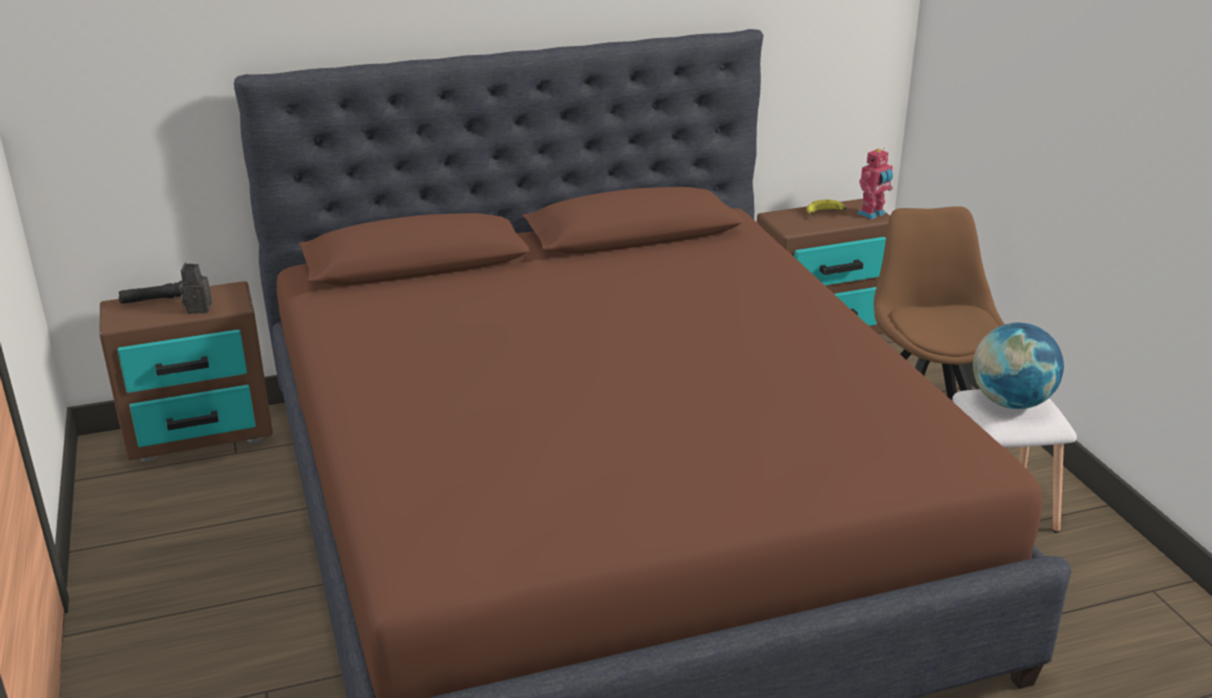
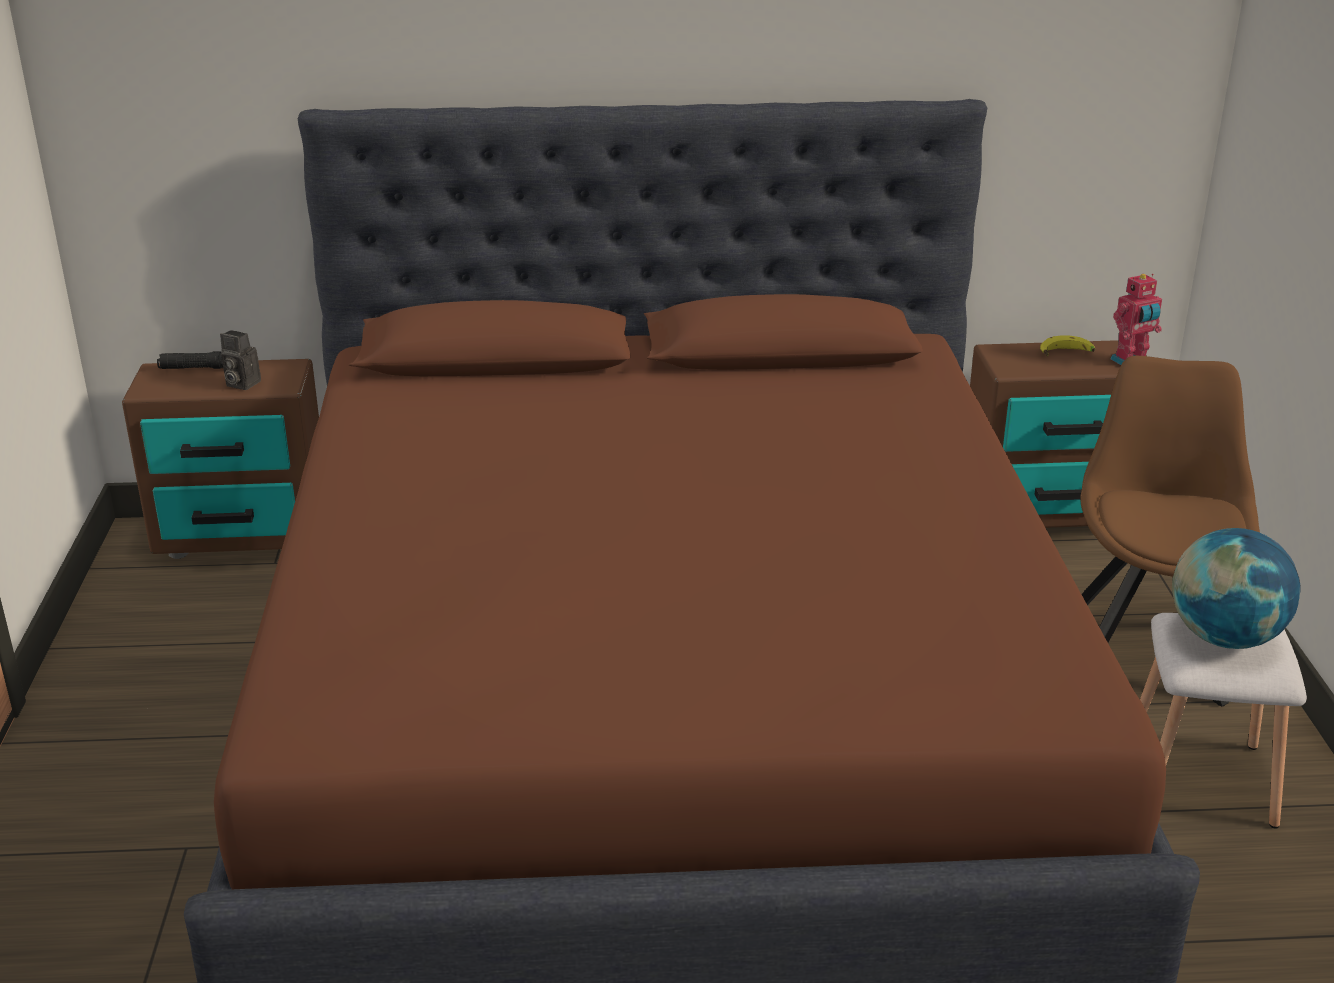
camera: 15 degrees right, 0 degrees up
camera [179,262,212,314] -> camera turned 75 degrees counterclockwise [220,330,261,390]

